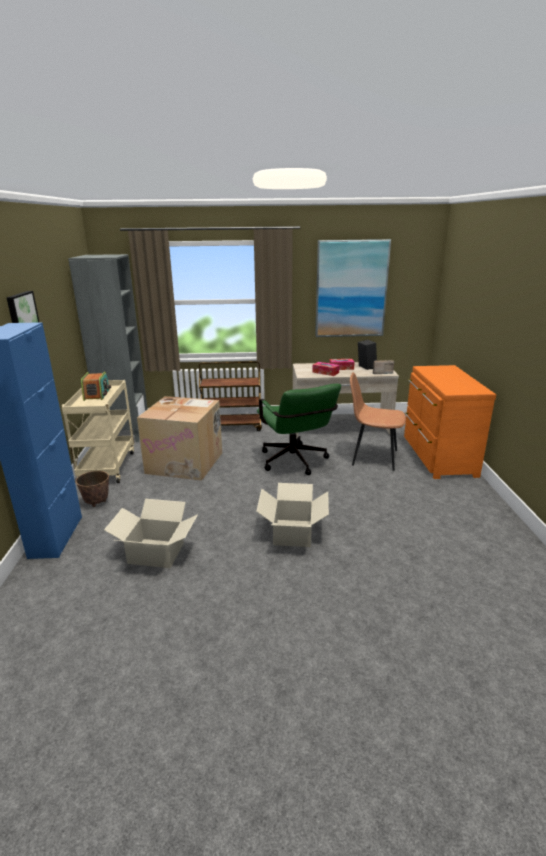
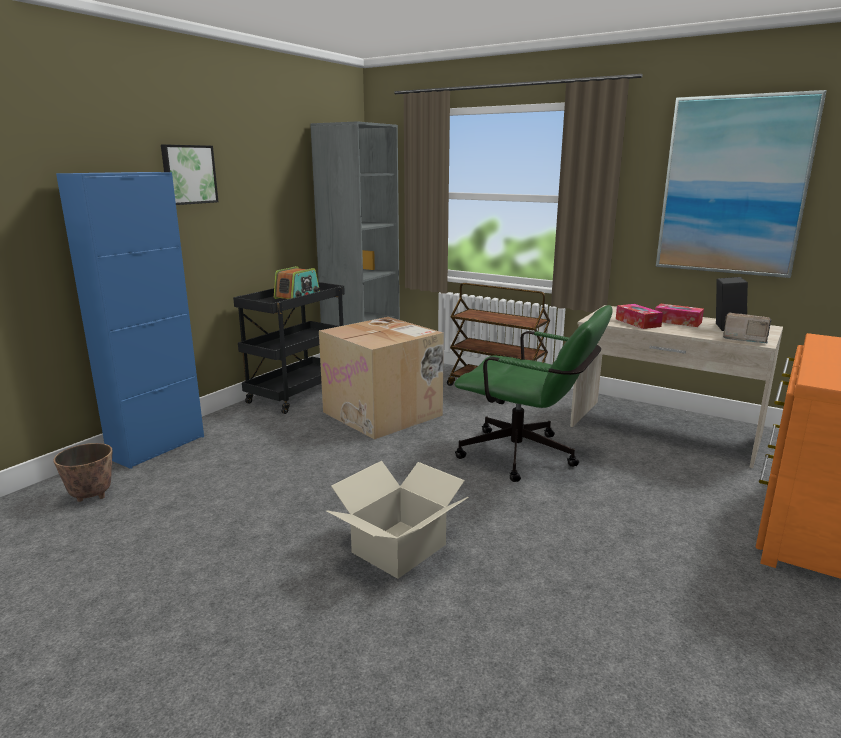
camera: 35 degrees right, 5 degrees down
beige cart [62,380,134,483] -> black cart [233,282,345,414]
planter [76,471,109,507] -> planter moved to [53,443,113,502]
cardboard box [104,499,197,568] -> none
green office chair [257,384,341,475] -> green office chair turned 75 degrees counterclockwise [454,305,613,482]
brown chair [350,372,406,471] -> none

